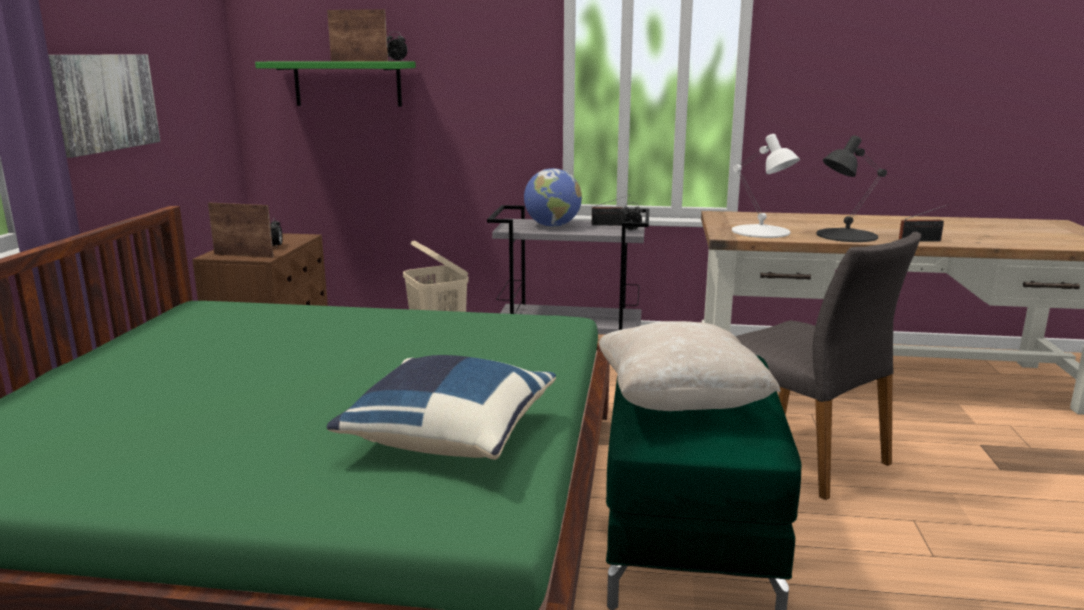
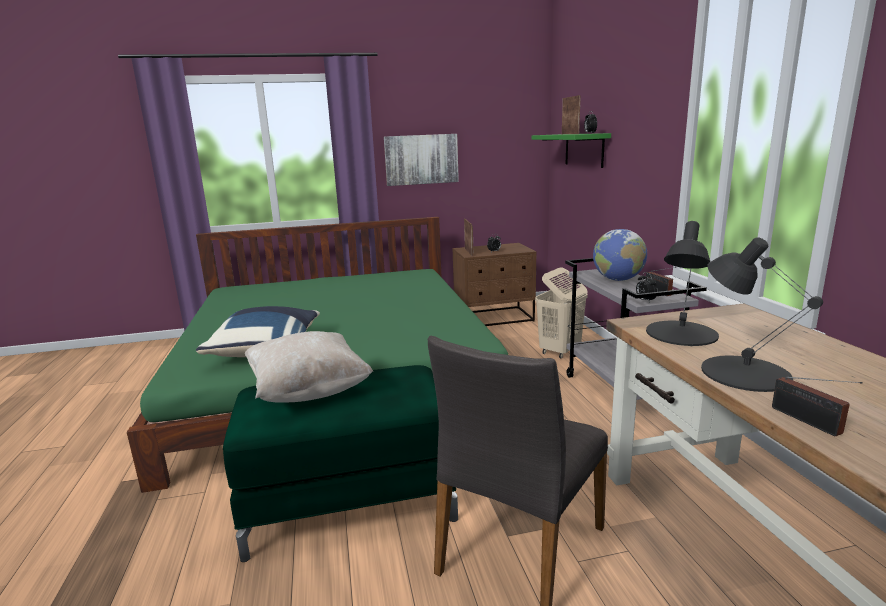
camera: 70 degrees right, 0 degrees up
white table lamp [732,134,800,238] -> black table lamp [646,221,719,346]

